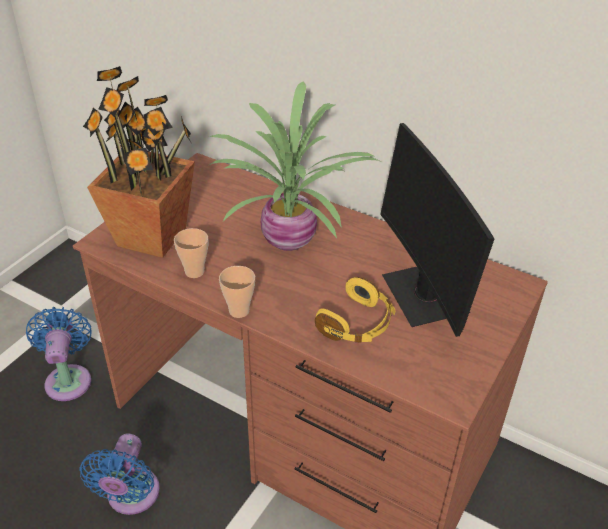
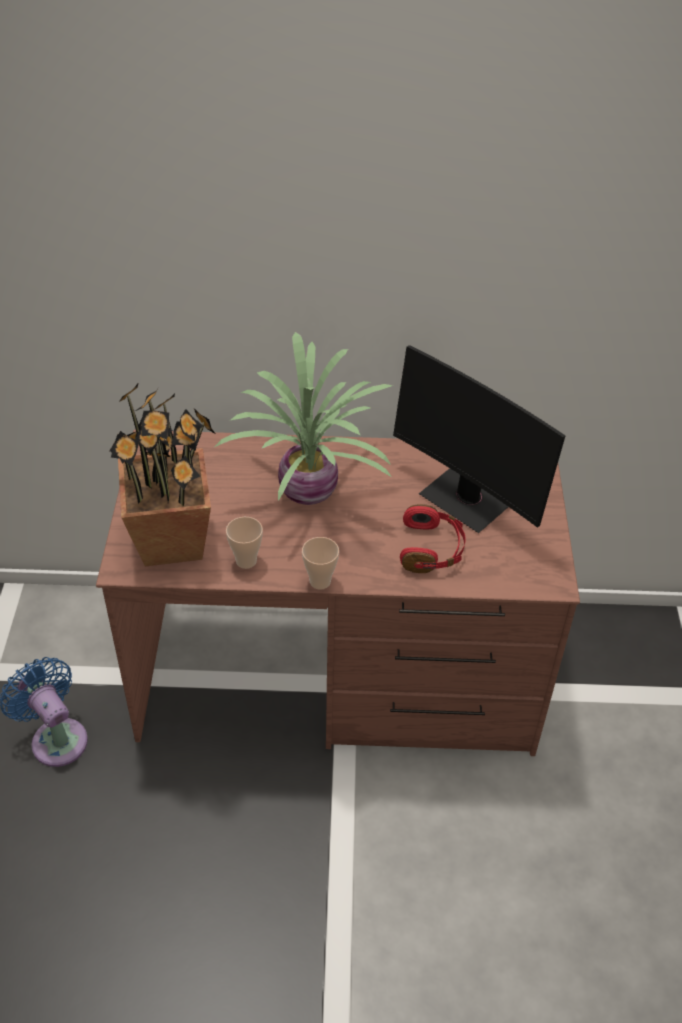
camera: 30 degrees left, 5 degrees up
blue fan [80,433,160,515] -> none
yellow headphones [315,277,395,343] -> red headphones [400,504,466,573]

